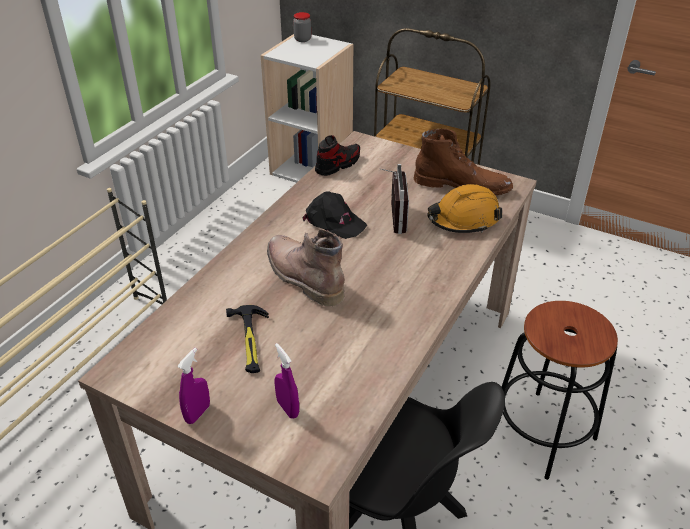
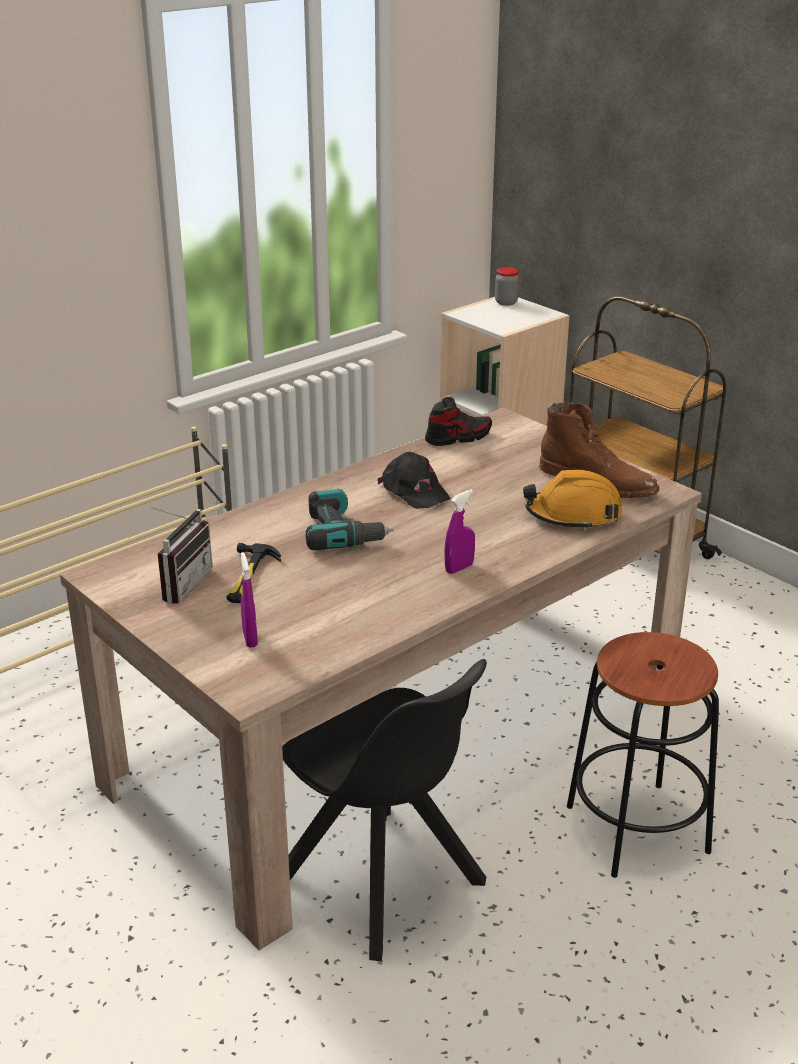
camera: 20 degrees right, 10 degrees down
purple spray bottle [177,348,210,424] -> purple spray bottle moved to [444,489,475,574]
brown boot [267,229,345,306] -> power drill [305,489,393,551]
radio [381,164,409,234] -> radio moved to [150,507,213,604]

